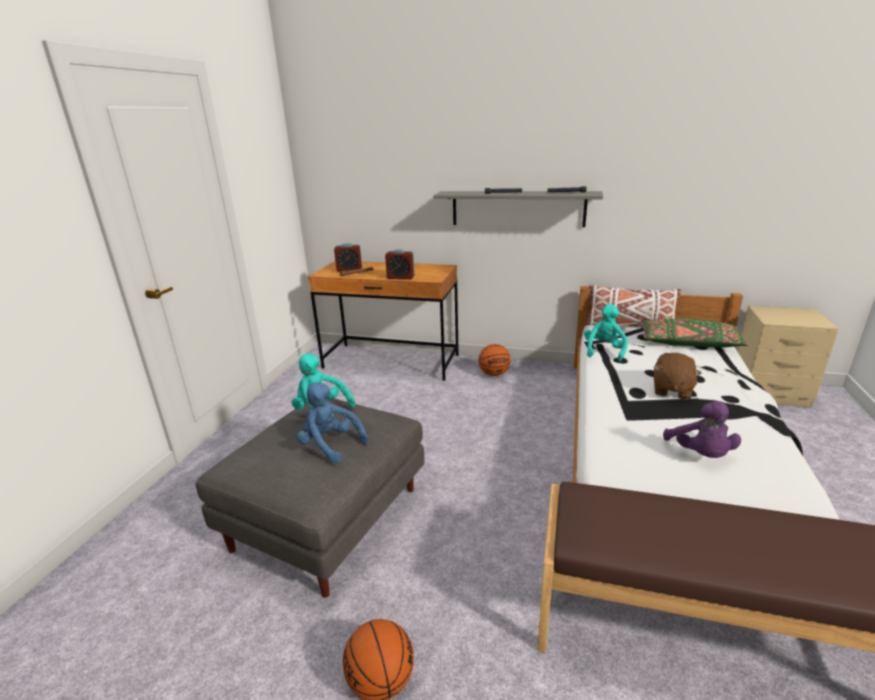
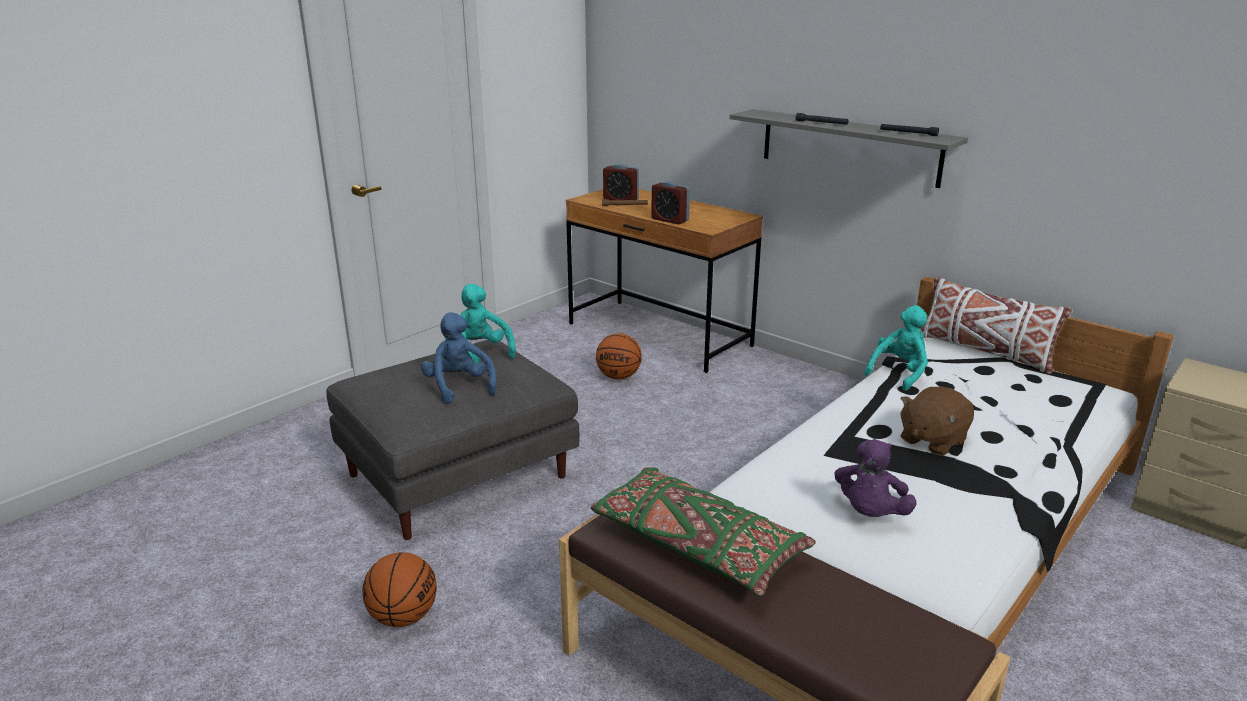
camera: 25 degrees right, 0 degrees up
basketball [479,344,511,376] -> basketball moved to [596,333,642,380]
green pillow [638,318,749,347] -> green pillow moved to [591,467,816,596]

